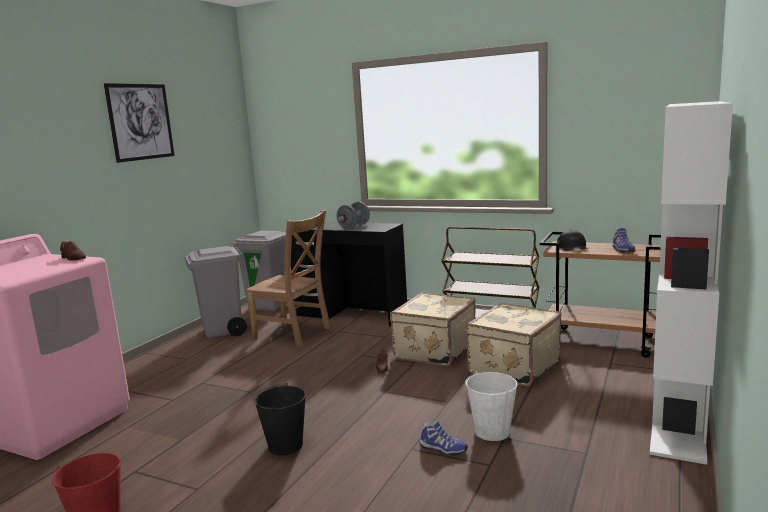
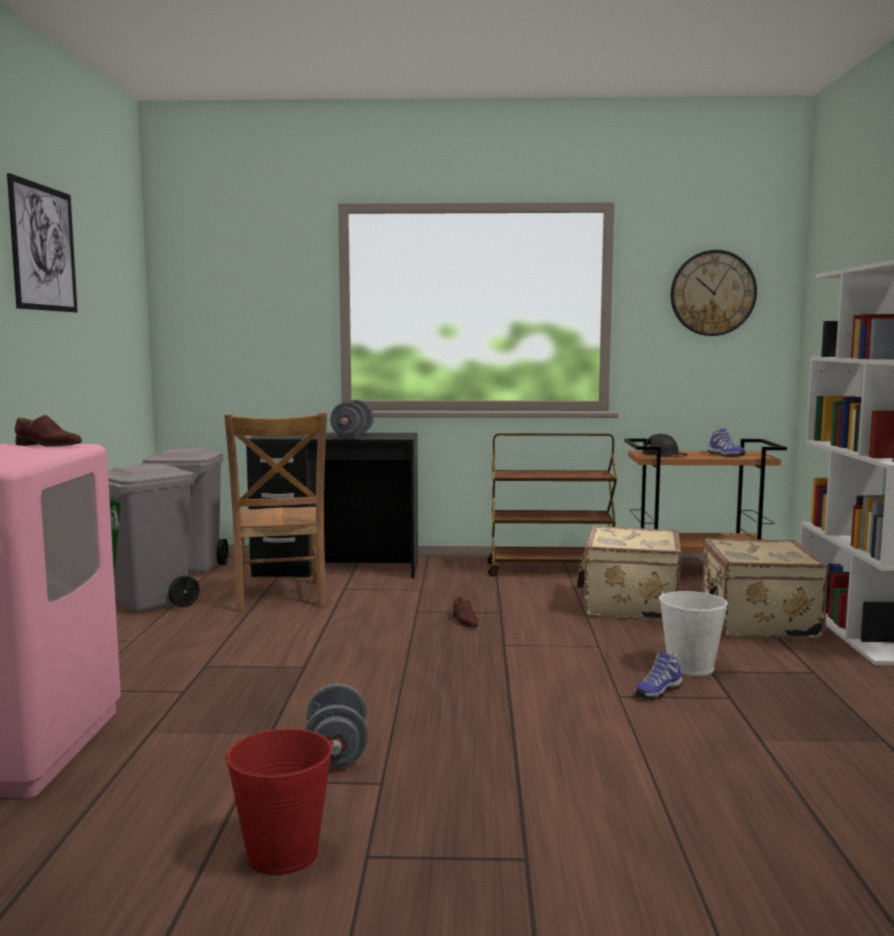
camera: 25 degrees left, 5 degrees down
brown chair [245,210,331,347] -> brown chair turned 75 degrees clockwise [224,413,327,612]
black bucket [254,383,306,455] -> none
beige suitcase [390,292,476,366] -> beige suitcase moved to [701,538,829,639]
shoe [420,421,468,456] -> shoe turned 135 degrees clockwise [635,652,682,700]
none -> grey dumbbell [305,683,368,768]
none -> wall clock [671,250,757,336]

